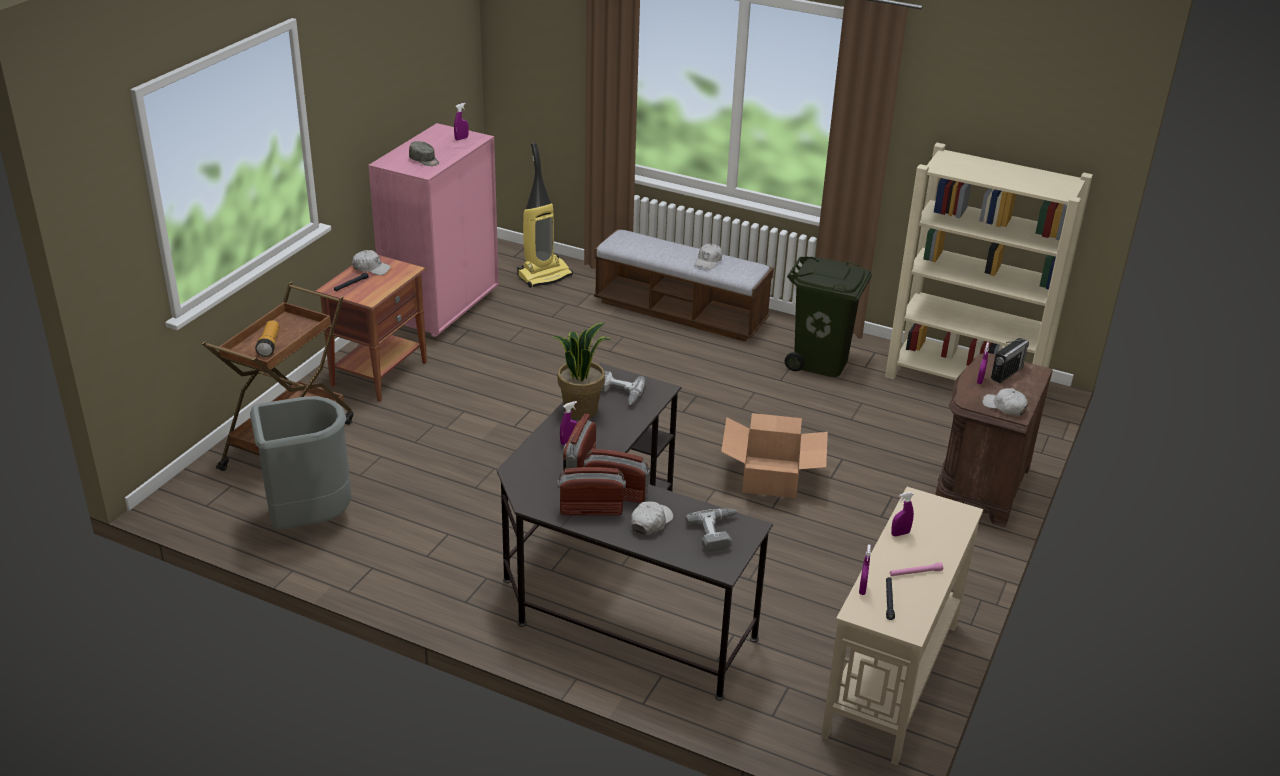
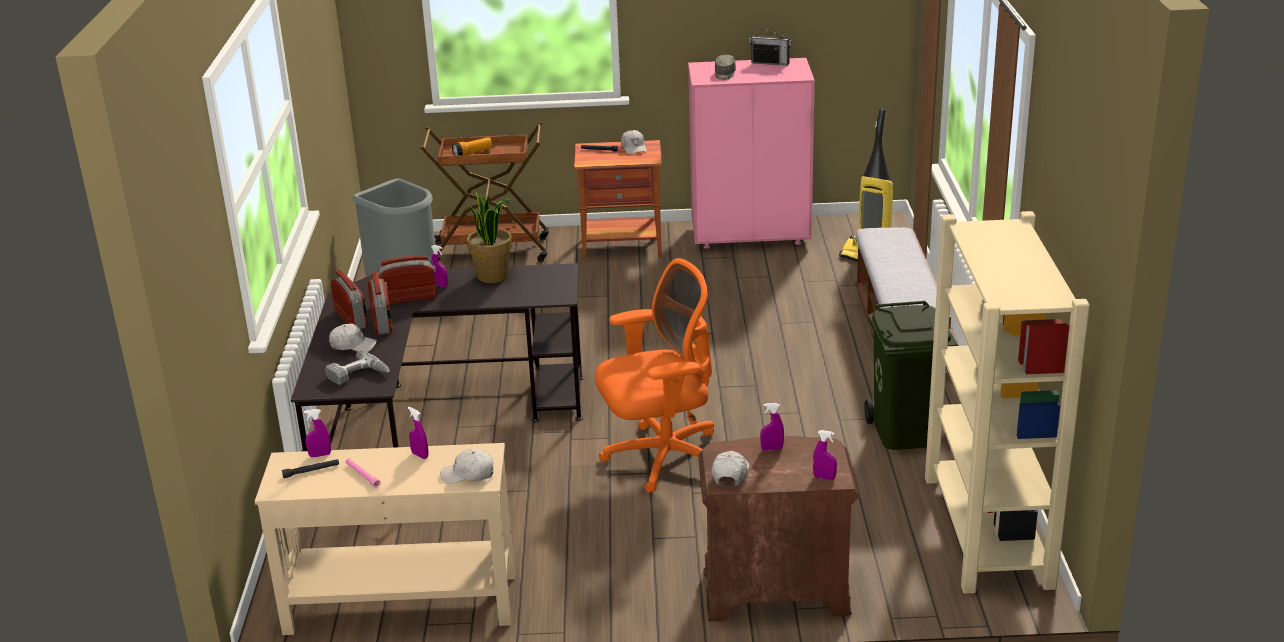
camera: 65 degrees right, 5 degrees down
purple spray bottle [454,103,469,140] -> purple spray bottle moved to [813,430,837,480]
power drill [601,371,645,405] -> none
white cap [694,244,722,270] -> white cap moved to [440,449,493,484]
cardboard box [721,413,828,498] -> orange office chair [595,258,714,493]
radio [991,338,1029,383] -> radio moved to [749,26,792,65]

